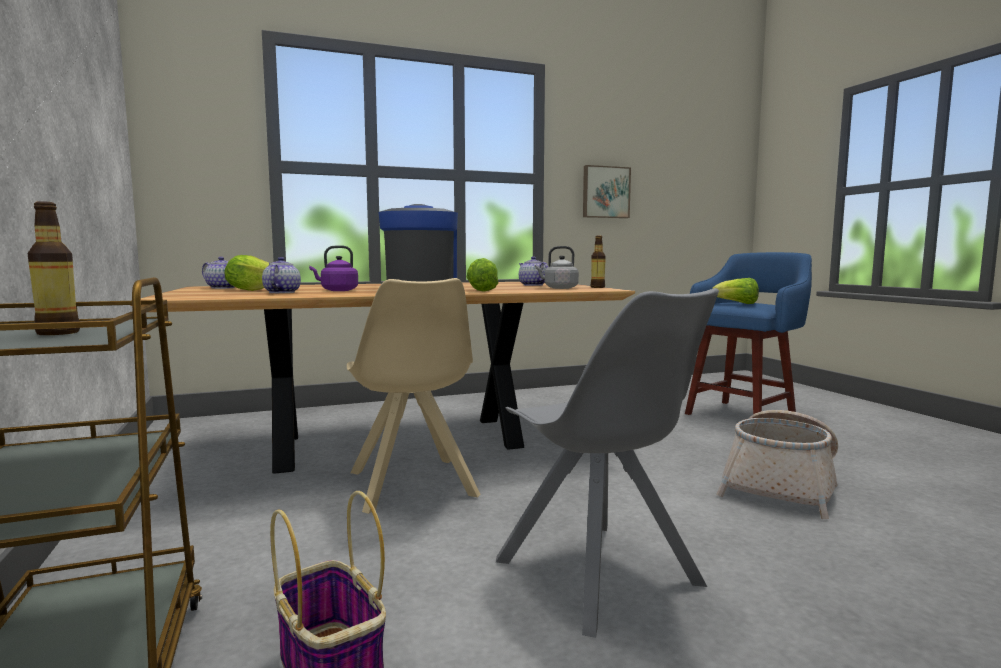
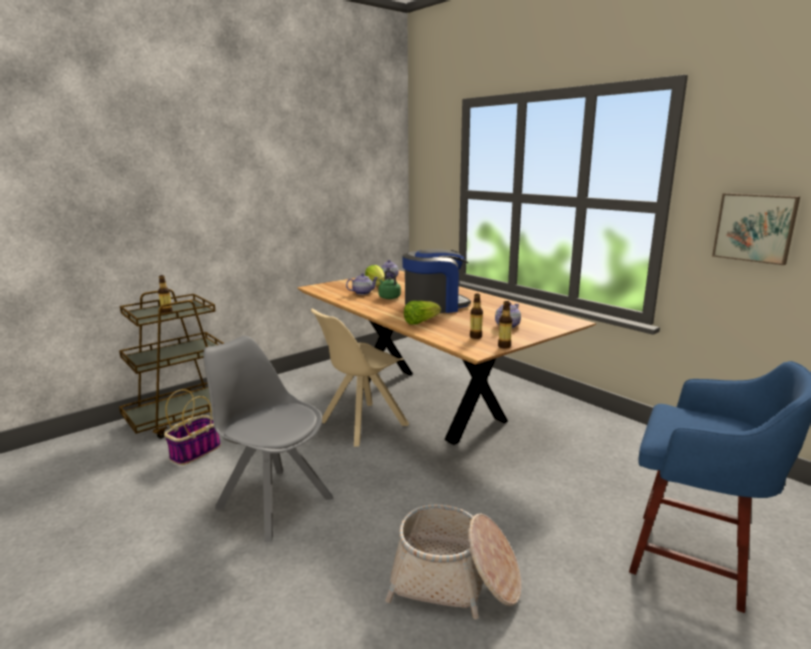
camera: 70 degrees right, 10 degrees up
purple kettle [309,245,358,291] -> green kettle [378,270,401,299]
grey chair [496,288,719,638] -> grey chair turned 90 degrees clockwise [203,336,333,542]
grey kettle [535,246,579,289] -> bottle [470,294,483,339]
lettuce [712,278,759,304] -> none

